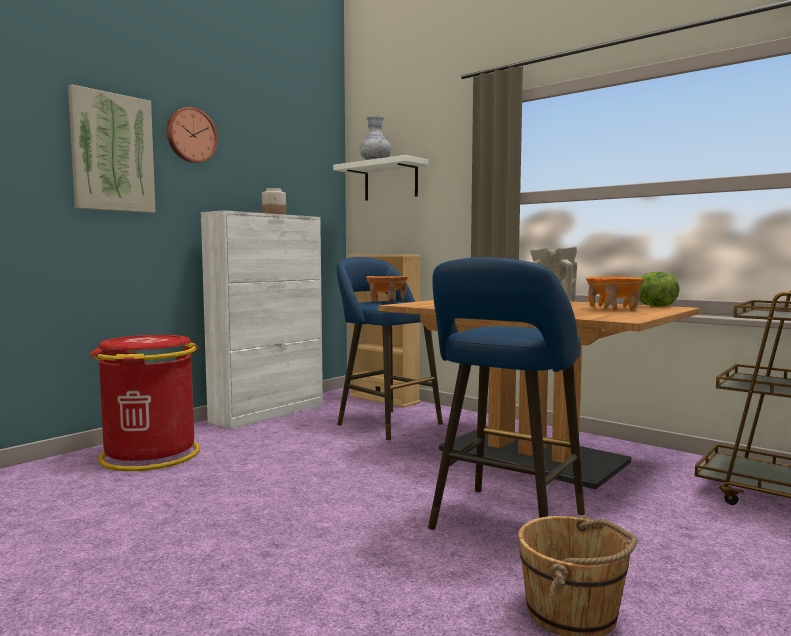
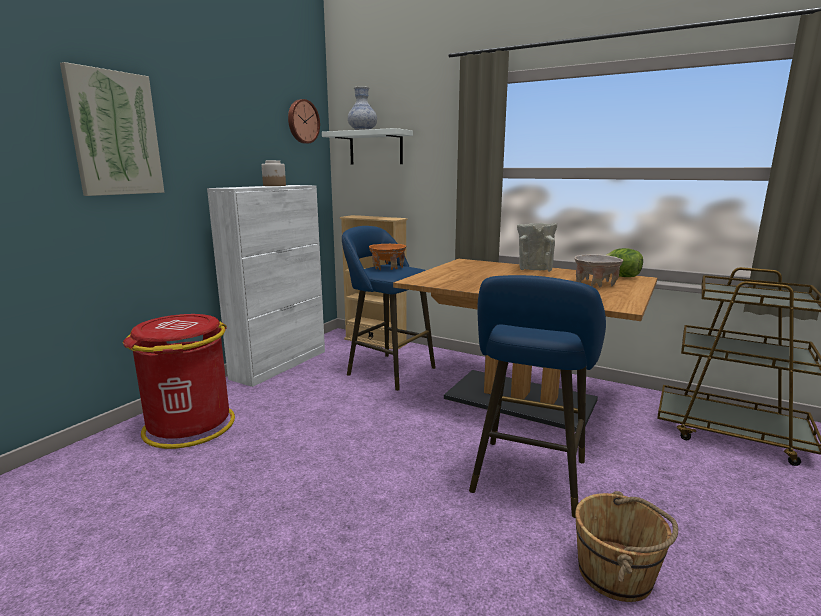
camera: 10 degrees left, 10 degrees up
wall clock [167,107,218,163] -> wall clock moved to [288,99,320,144]
orange bowl [586,277,644,310] -> beige bowl [574,254,623,287]

